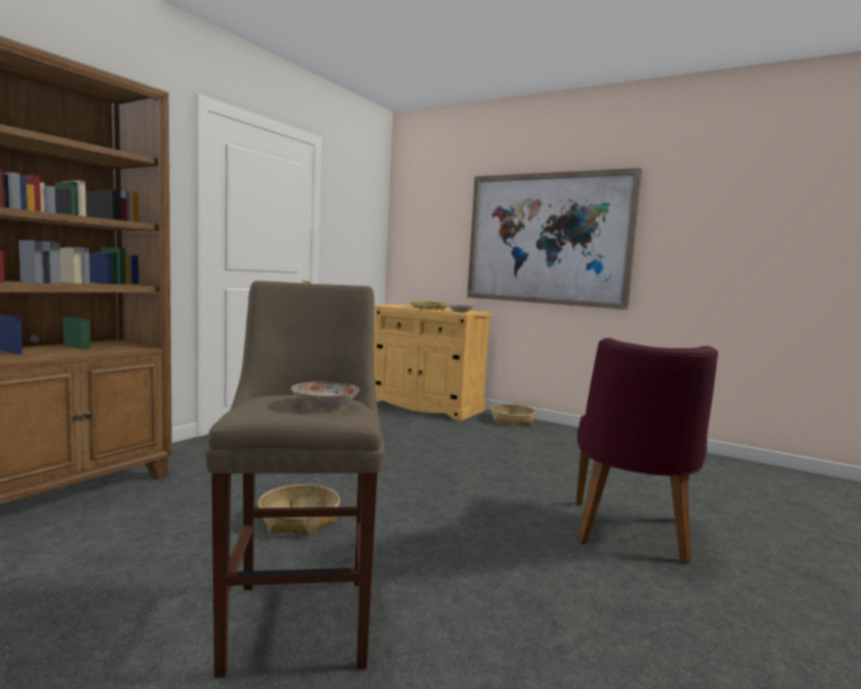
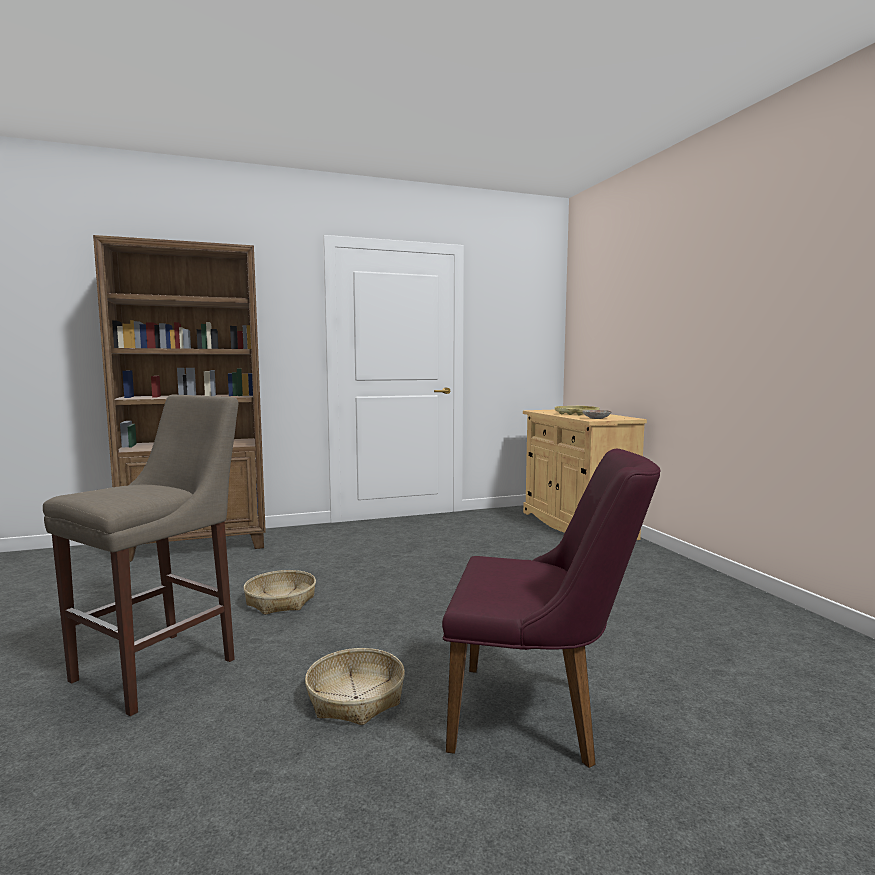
camera: 40 degrees right, 0 degrees up
plate [291,381,359,408] -> none
picture [467,168,642,310] -> none
basket [491,404,536,427] -> basket moved to [305,648,405,725]
purple chair [576,338,718,564] -> purple chair turned 135 degrees counterclockwise [442,449,661,768]

